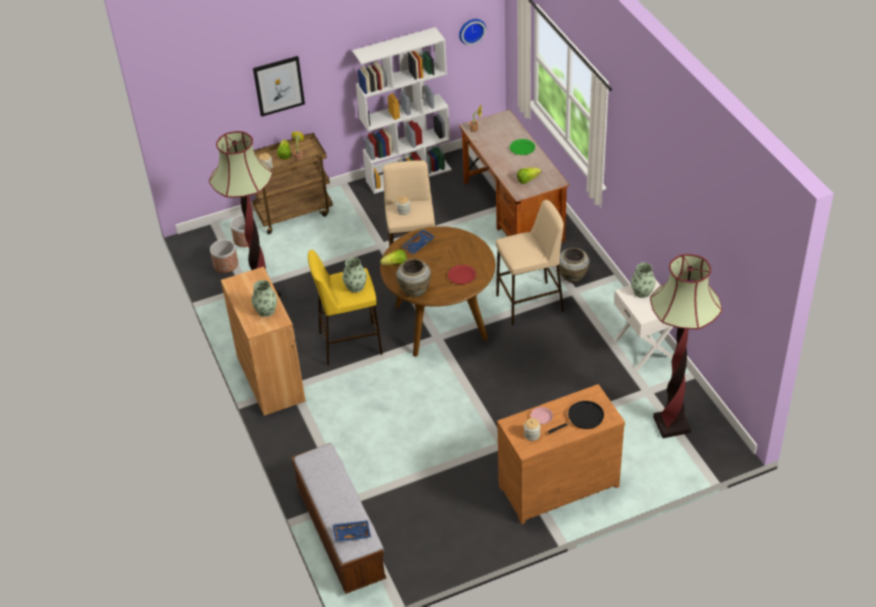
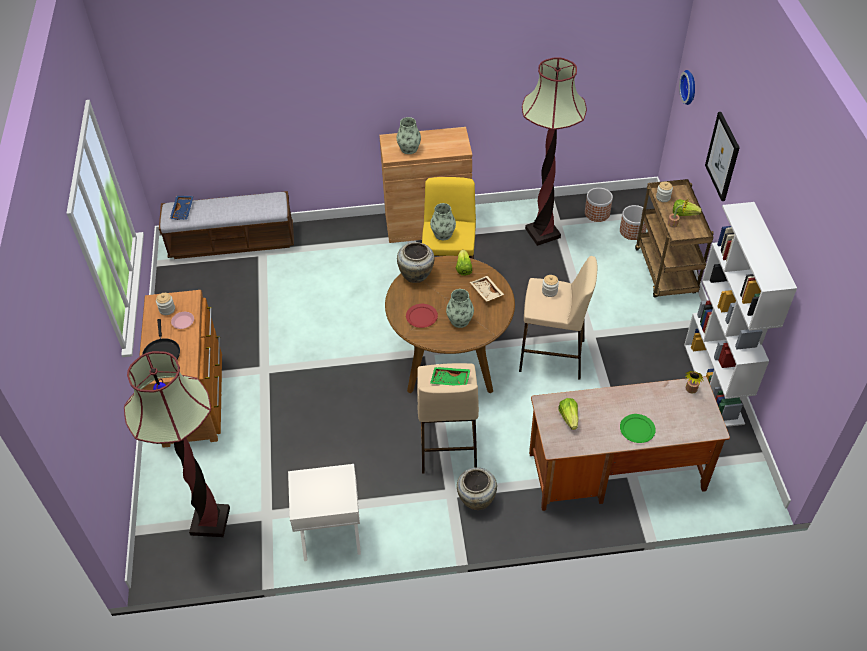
camera: 105 degrees right, 5 degrees up
blue tray [401,229,435,254] -> beige tray [470,276,504,302]
wall clock [459,19,486,45] -> wall clock moved to [679,70,695,105]
vase [631,263,656,298] -> vase moved to [446,289,474,328]
none -> green tray [430,367,471,386]

